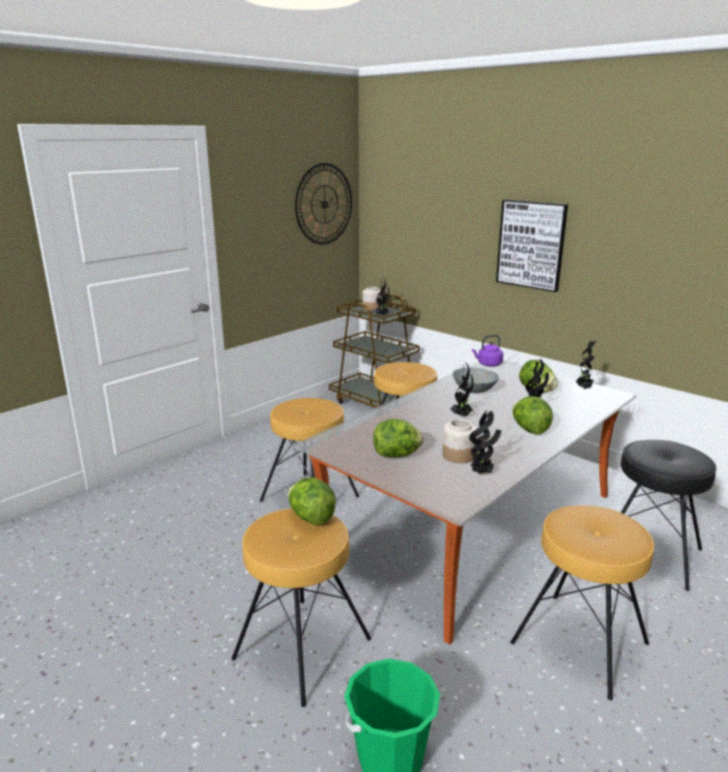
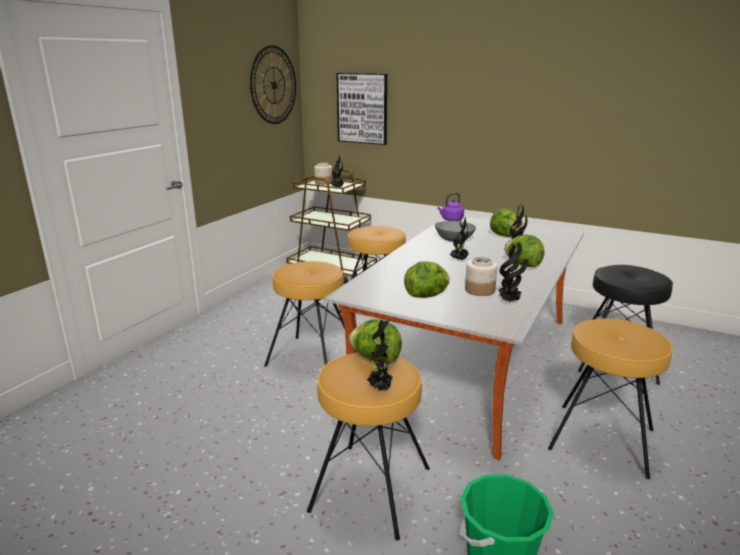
camera: 15 degrees left, 0 degrees up
picture [496,200,568,292] -> picture moved to [336,73,387,145]
potted plant [575,341,597,389] -> potted plant moved to [367,319,393,390]

